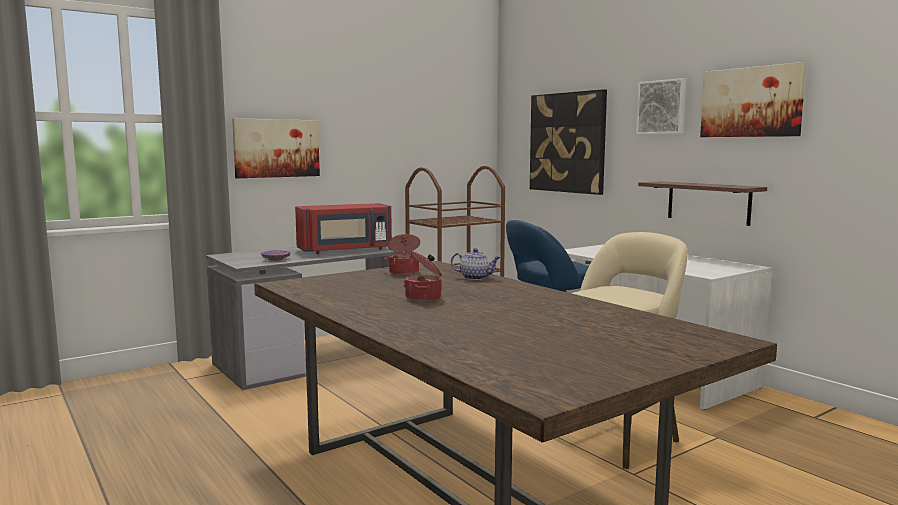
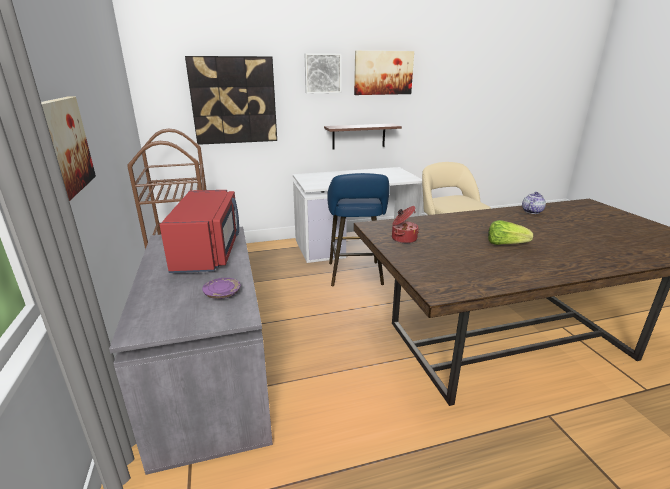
camera: 70 degrees left, 15 degrees up
cooking pot [404,251,442,302] -> lettuce [488,220,533,245]
teapot [451,248,500,280] -> teapot moved to [522,192,546,214]

